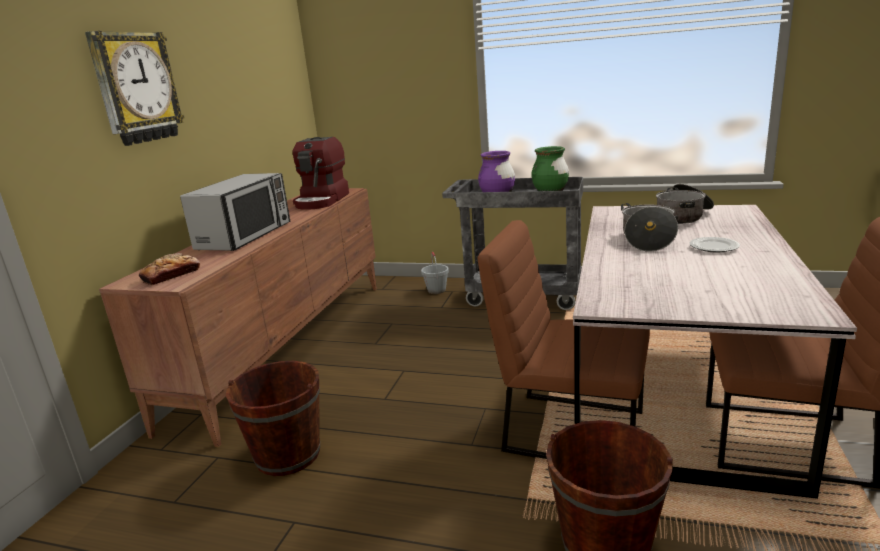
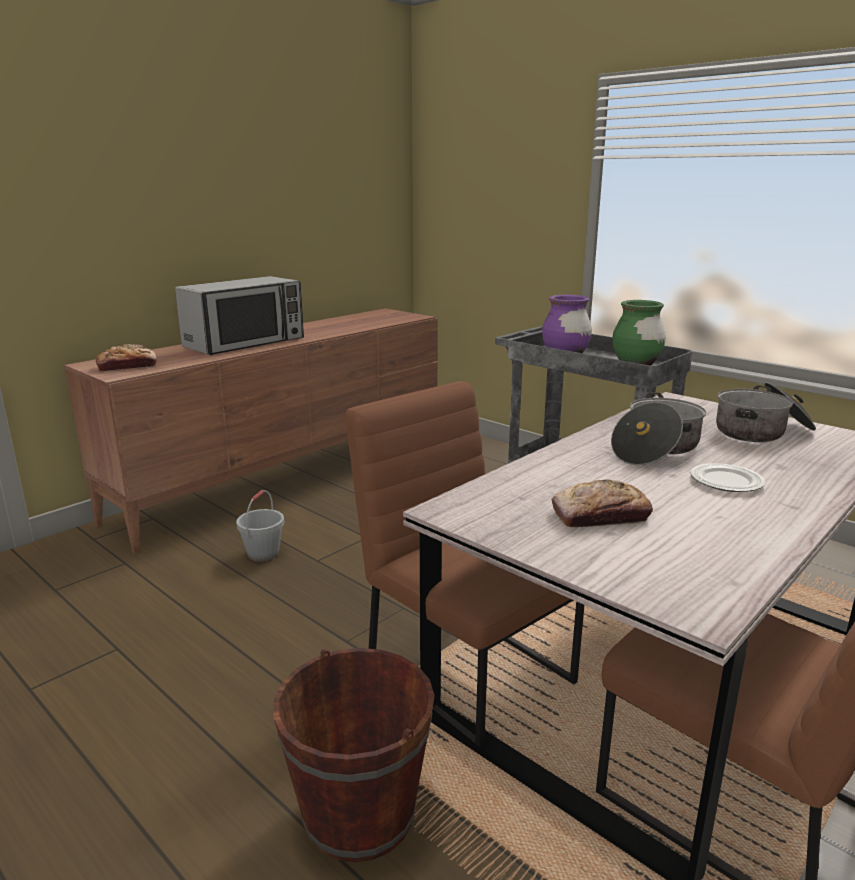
camera: 25 degrees right, 0 degrees up
wall clock [85,31,185,146] -> none
brown bucket [226,361,320,476] -> none
coffee machine [293,137,349,210] -> none
grey bucket [421,252,449,294] -> grey bucket moved to [236,490,284,562]
none -> bread [551,479,653,527]

